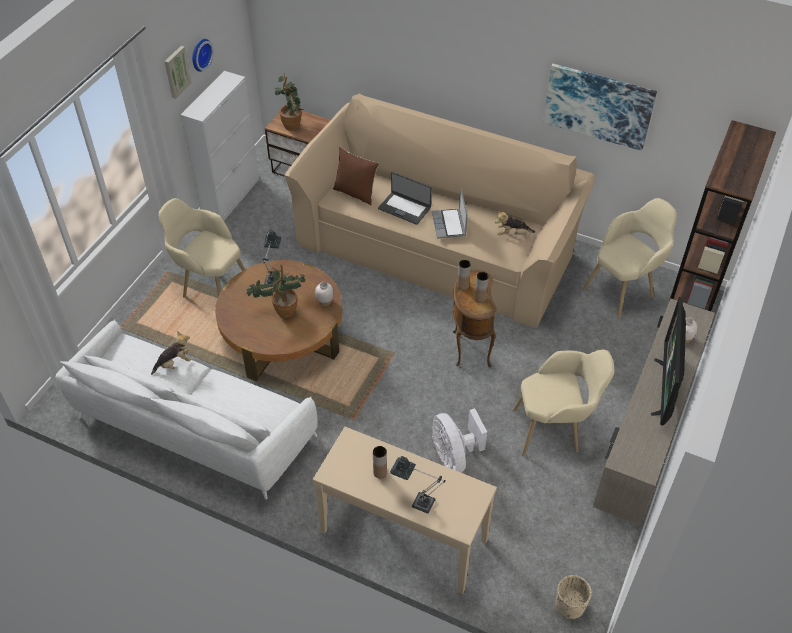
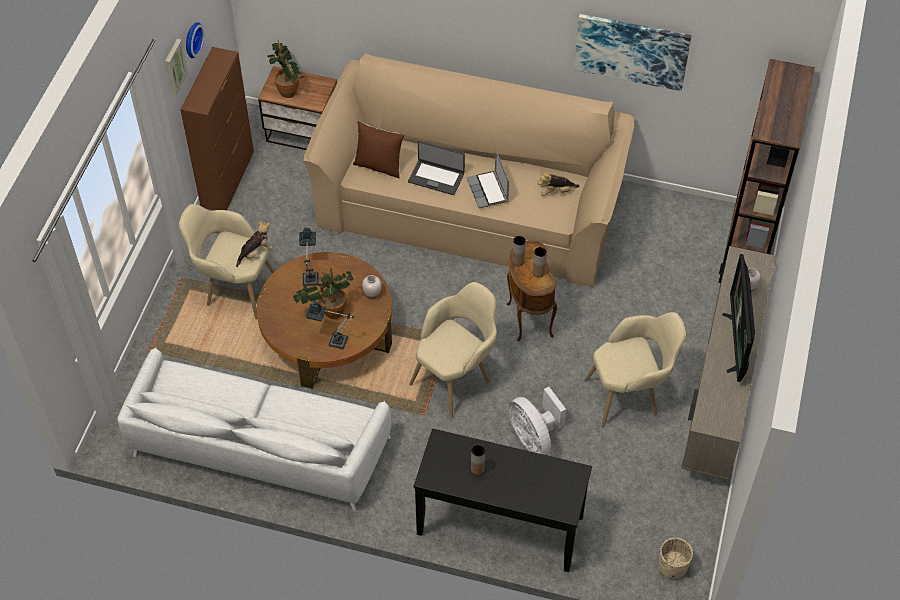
camera: 10 degrees left, 5 degrees up
plush toy [151,332,191,375] -> plush toy moved to [236,220,273,267]
white cabinet [181,71,259,220] -> brown cabinet [180,47,254,210]
beige console table [313,427,497,594] -> black console table [414,429,592,572]
table lamp [390,456,446,514] -> table lamp moved to [306,301,354,349]
beige armchair [583,198,677,319] -> beige armchair moved to [409,282,497,417]

